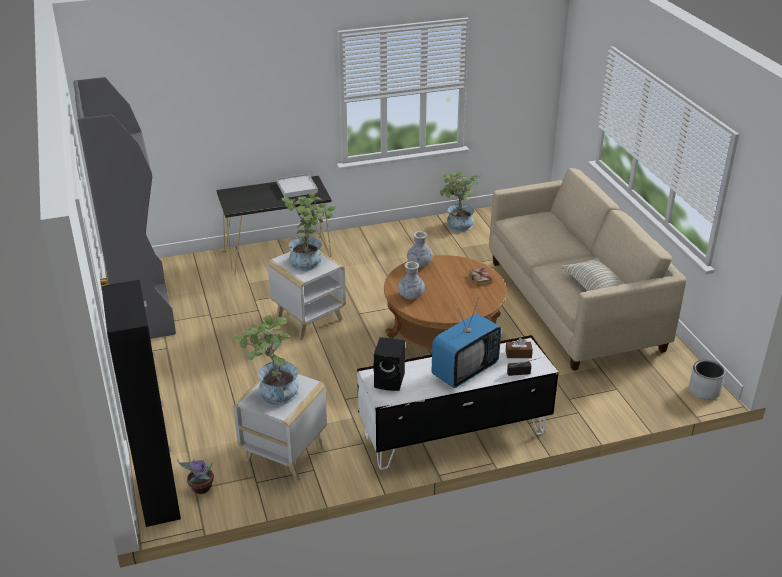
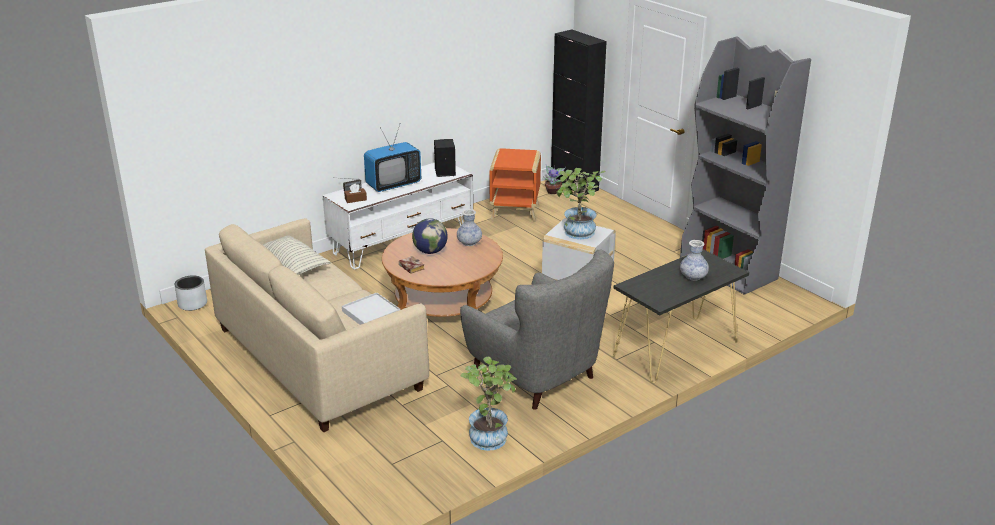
camera: 160 degrees right, 5 degrees down
potted plant [233,315,299,405] -> none
white side table [233,374,327,482] -> orange side table [490,148,541,222]
white tray [276,173,318,198] -> white tray moved to [342,293,400,325]
vase [407,231,433,268] -> vase moved to [680,240,709,281]
television [432,297,501,388] -> television turned 150 degrees counterclockwise [364,123,421,192]
none -> globe [412,218,448,254]
none -> grey armchair [460,250,614,410]

